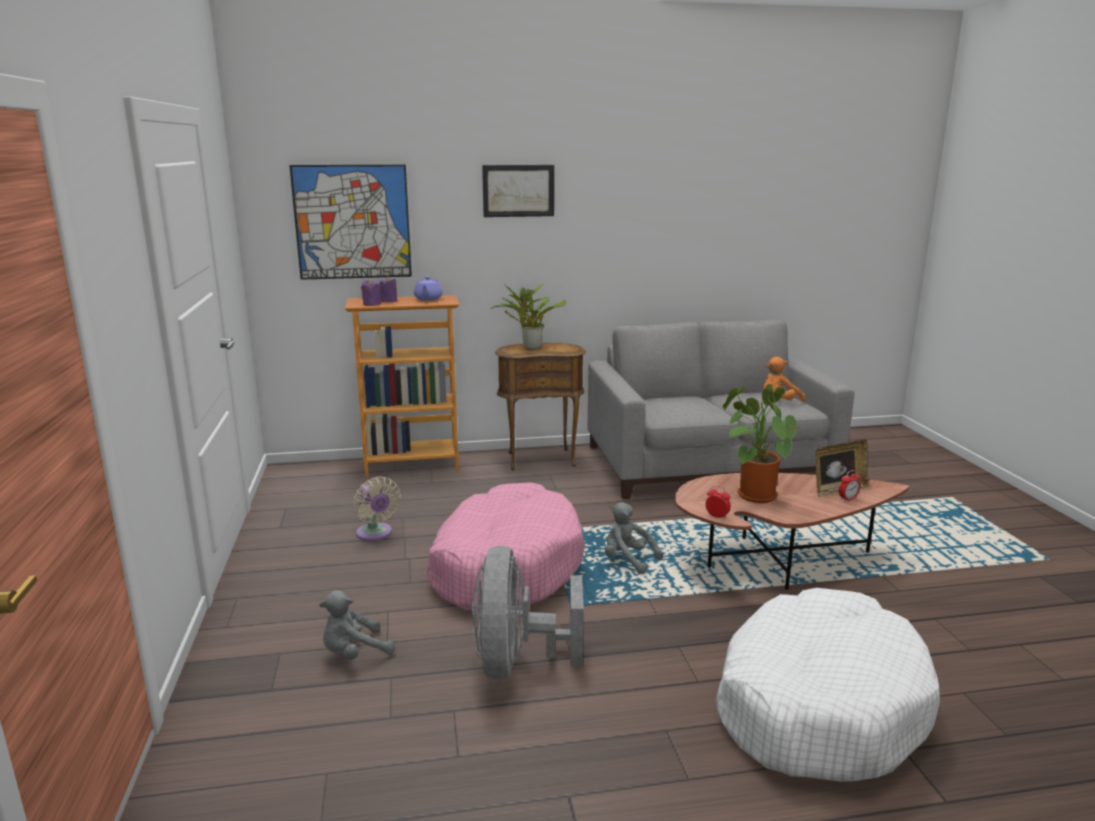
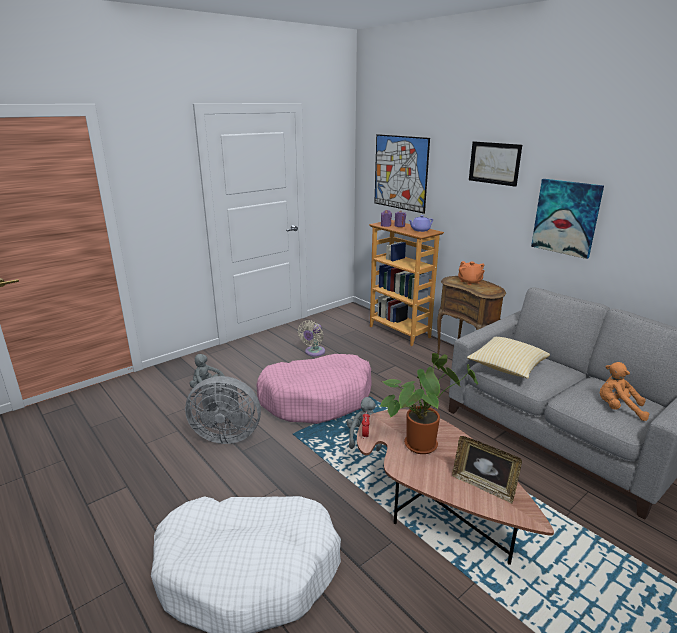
camera: 60 degrees right, 5 degrees up
grey fan [472,546,584,679] -> grey fan turned 150 degrees counterclockwise [185,376,261,444]
potted plant [490,284,566,350] -> orange teapot [458,261,485,285]
alarm clock [839,470,861,502] -> none
none -> pillow [467,337,550,379]
none -> picture [531,179,604,259]

